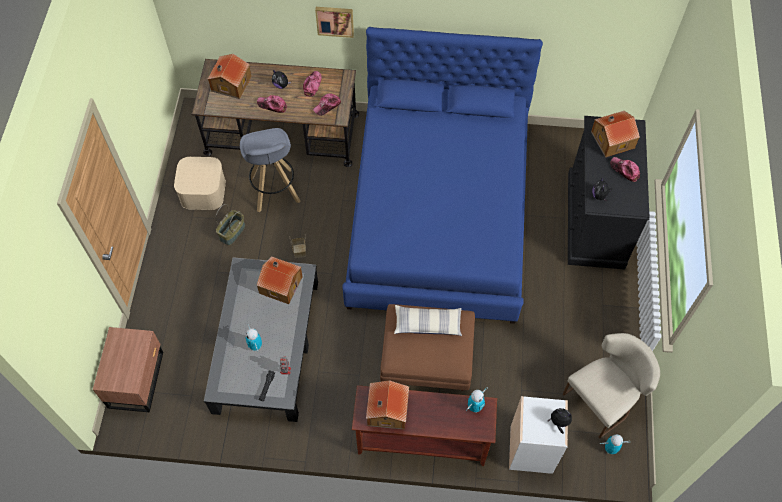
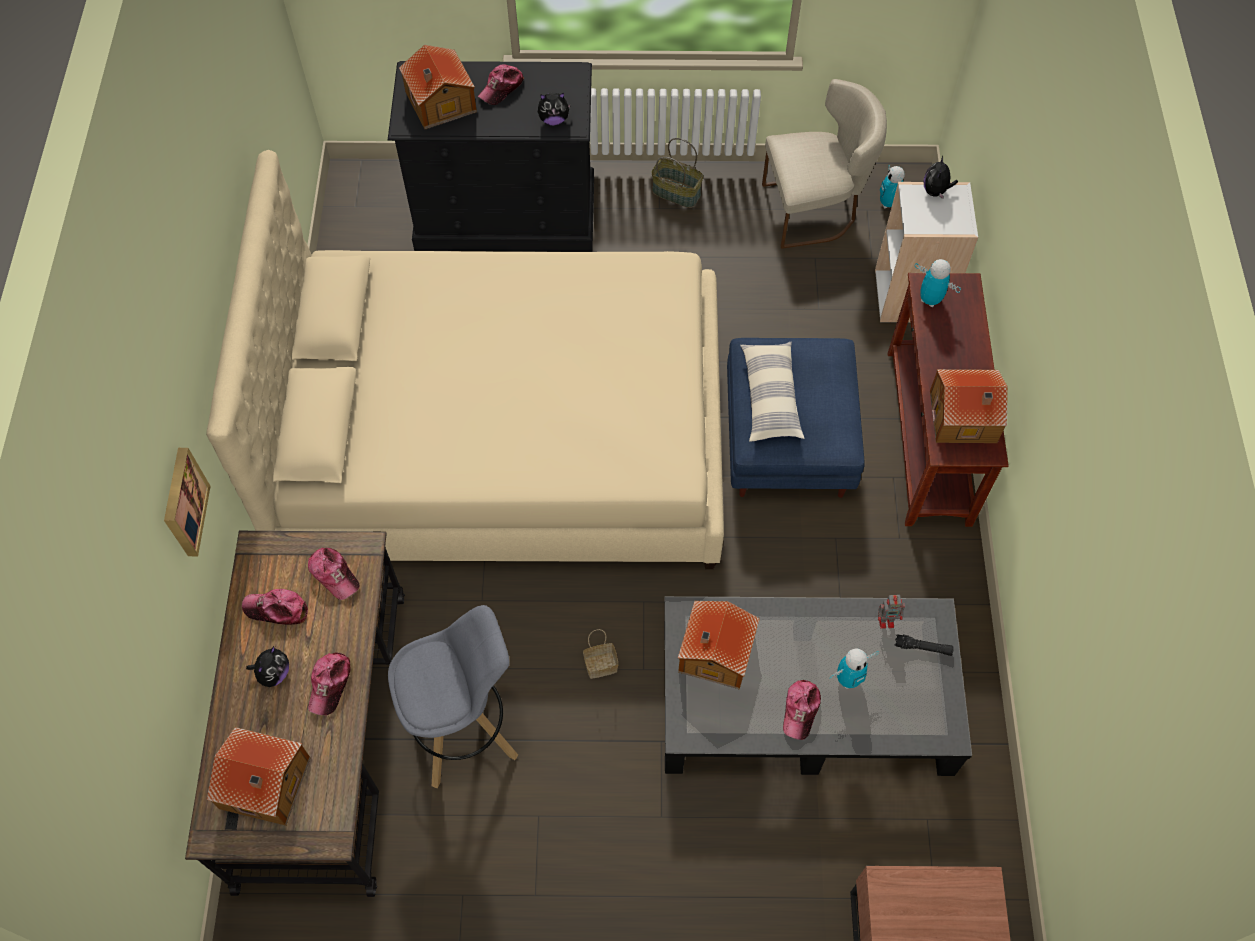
camera: 95 degrees left, 0 degrees up
beige storage box [174,157,226,210] -> none
basket [215,204,245,245] -> basket moved to [652,138,703,208]
blue bed [342,27,543,324] -> beige bed [206,150,724,569]
brown ottoman [380,304,475,391] -> blue ottoman [727,338,865,498]
beige chair [562,333,660,439] -> beige chair turned 120 degrees clockwise [762,79,887,249]
none -> cap [783,680,821,740]

